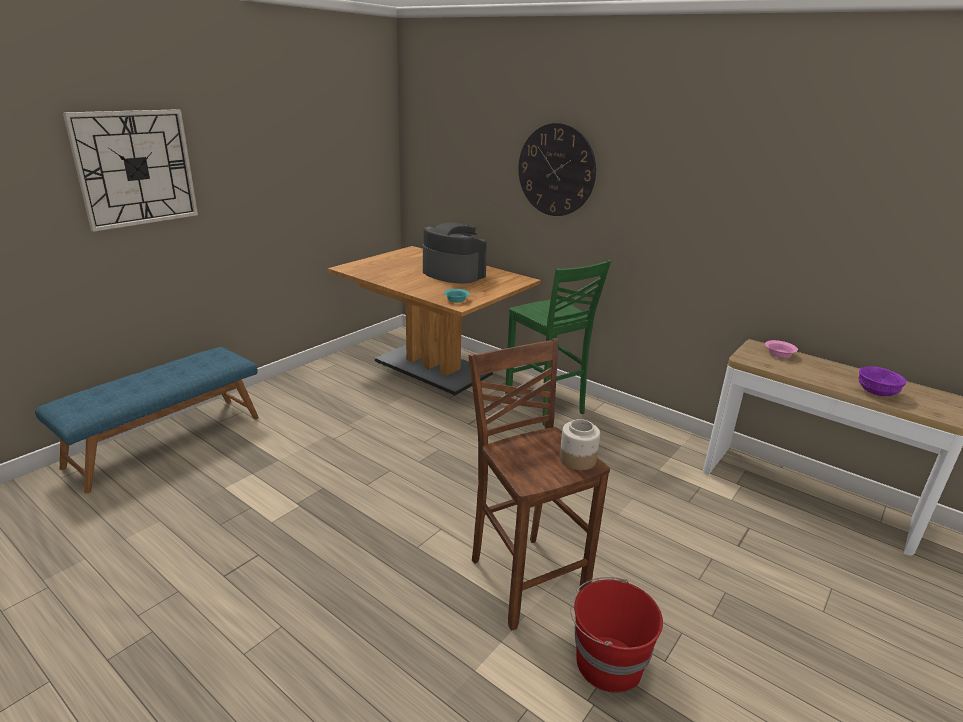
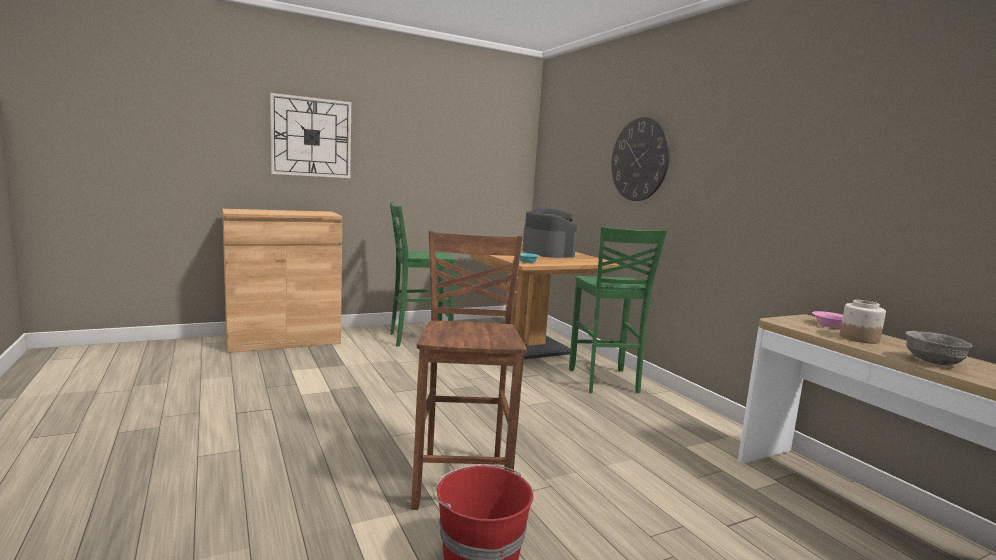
camera: 25 degrees right, 15 degrees down
blue bench [35,347,259,494] -> brown cabinet [222,209,342,353]
jar [559,419,600,470] -> jar moved to [840,300,886,344]
purple bowl [859,366,907,396] -> grey bowl [905,331,973,365]
none -> green stool [390,202,456,347]

